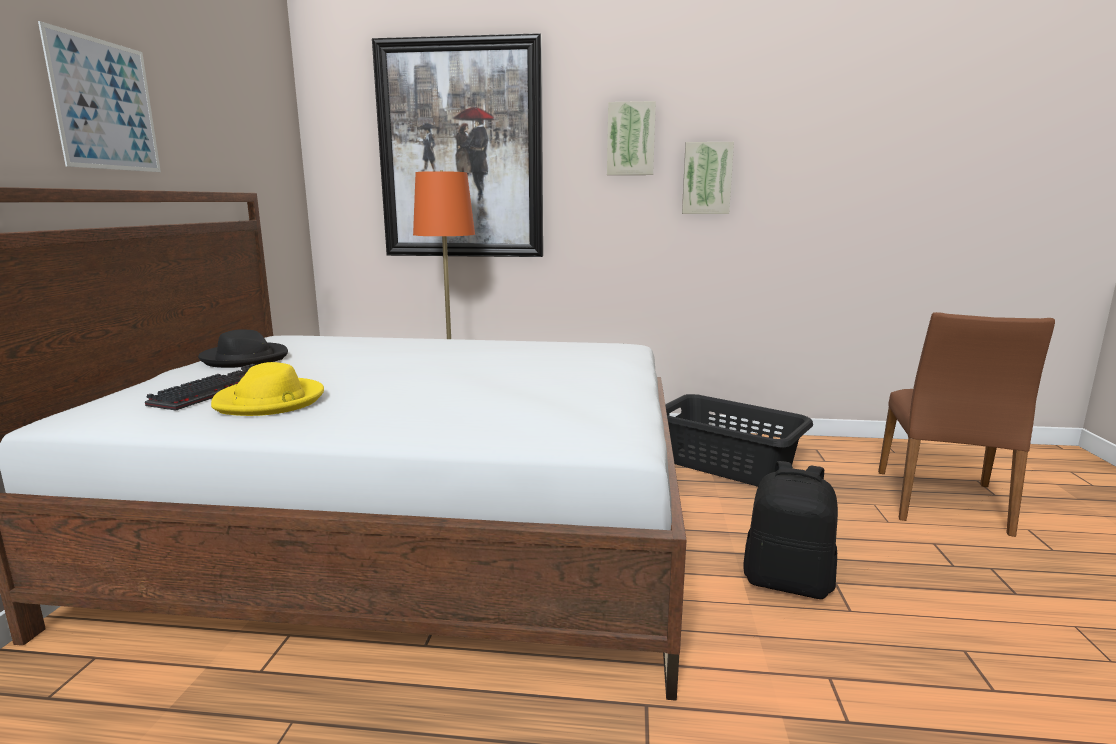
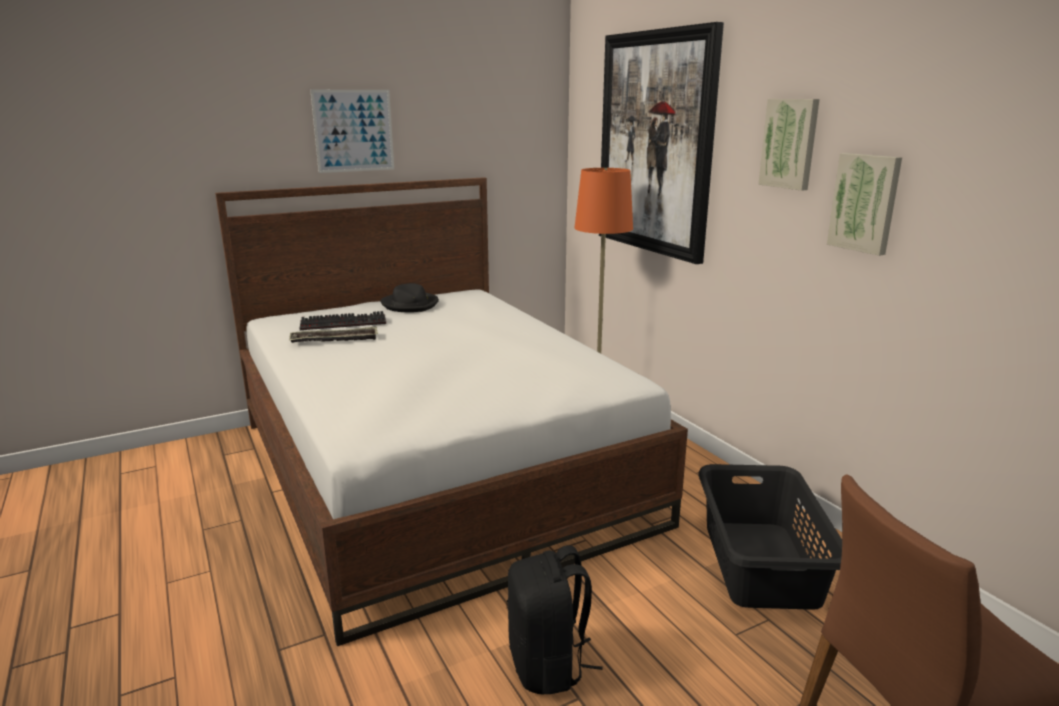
camera: 55 degrees right, 5 degrees up
yellow hat [211,362,324,416] -> tray [289,326,378,343]

